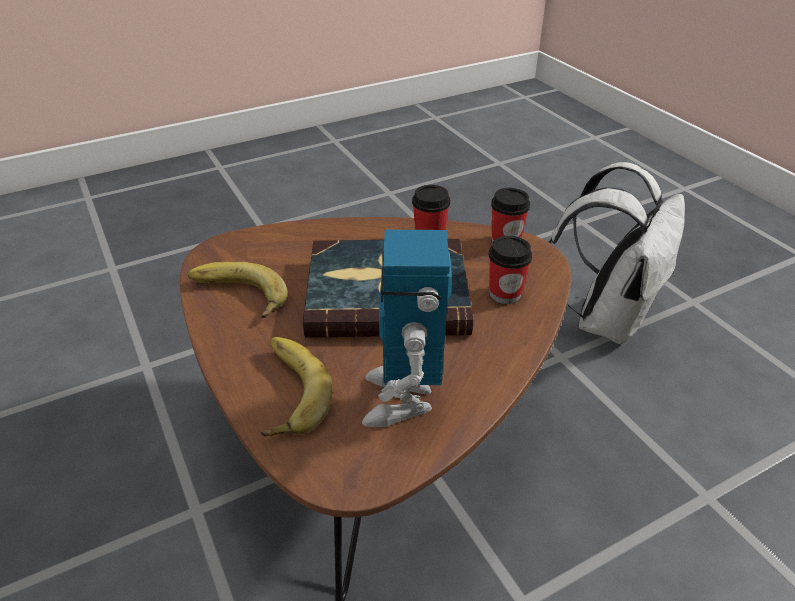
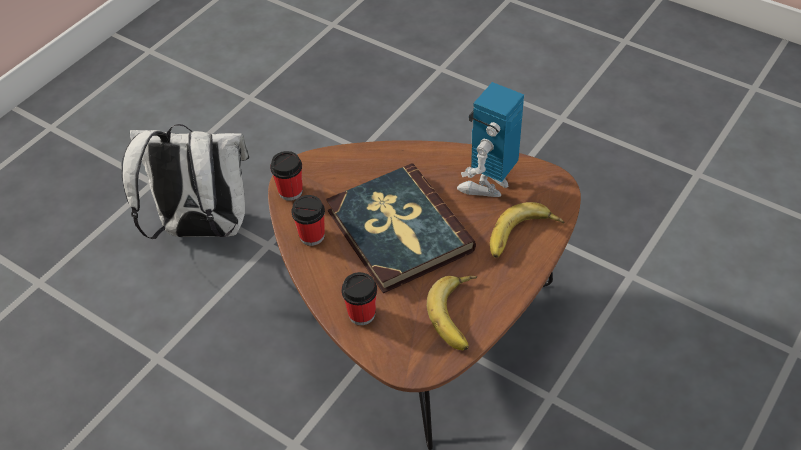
camera: 115 degrees left, 10 degrees up
toy robot [362,230,452,427] -> toy robot turned 150 degrees clockwise [457,82,524,197]
cup [489,236,532,304] -> cup moved to [341,272,377,325]

